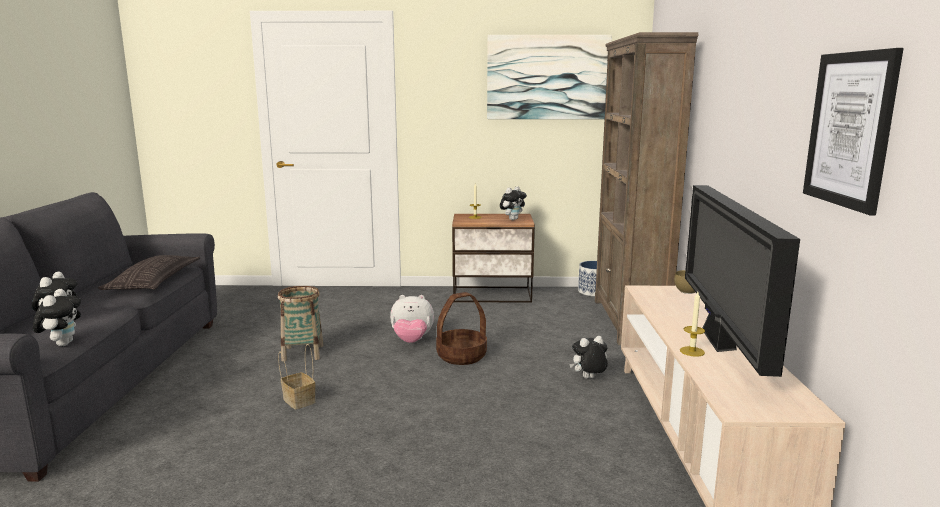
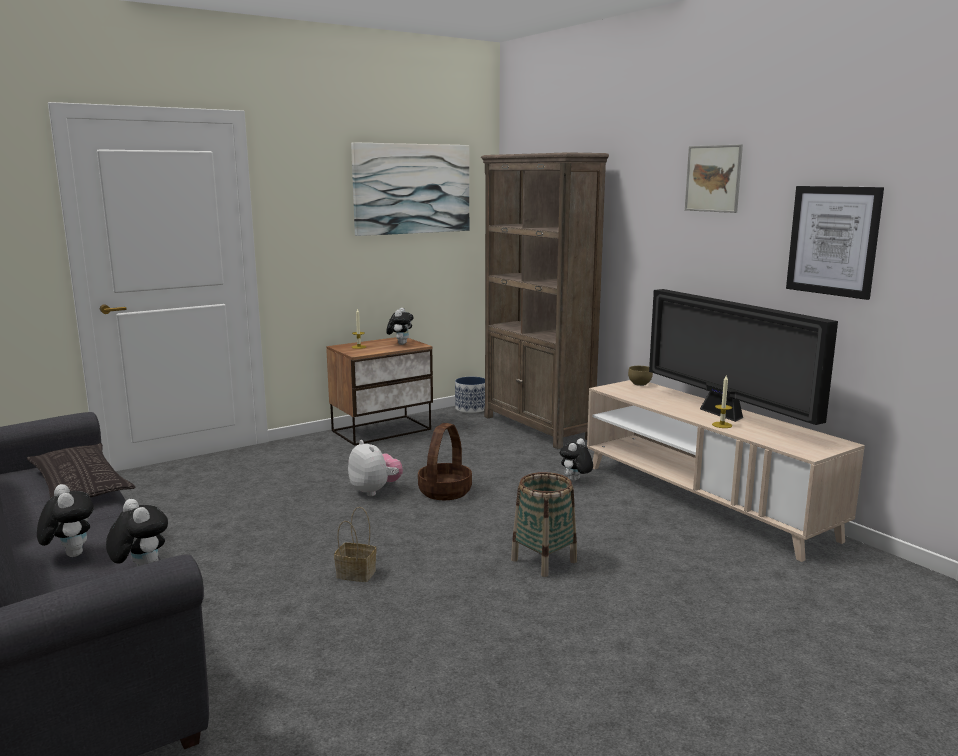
camera: 35 degrees left, 0 degrees up
basket [278,286,324,362] -> basket moved to [511,472,577,577]
plush toy [390,295,434,343] -> plush toy turned 90 degrees counterclockwise [348,440,403,496]
none -> picture [685,144,743,213]

